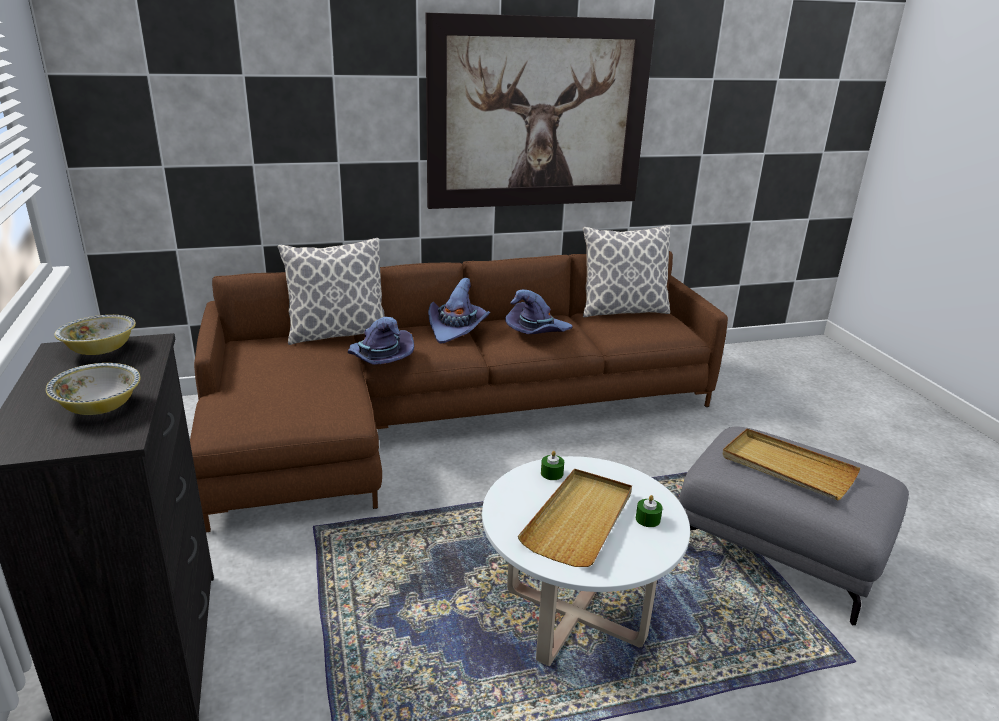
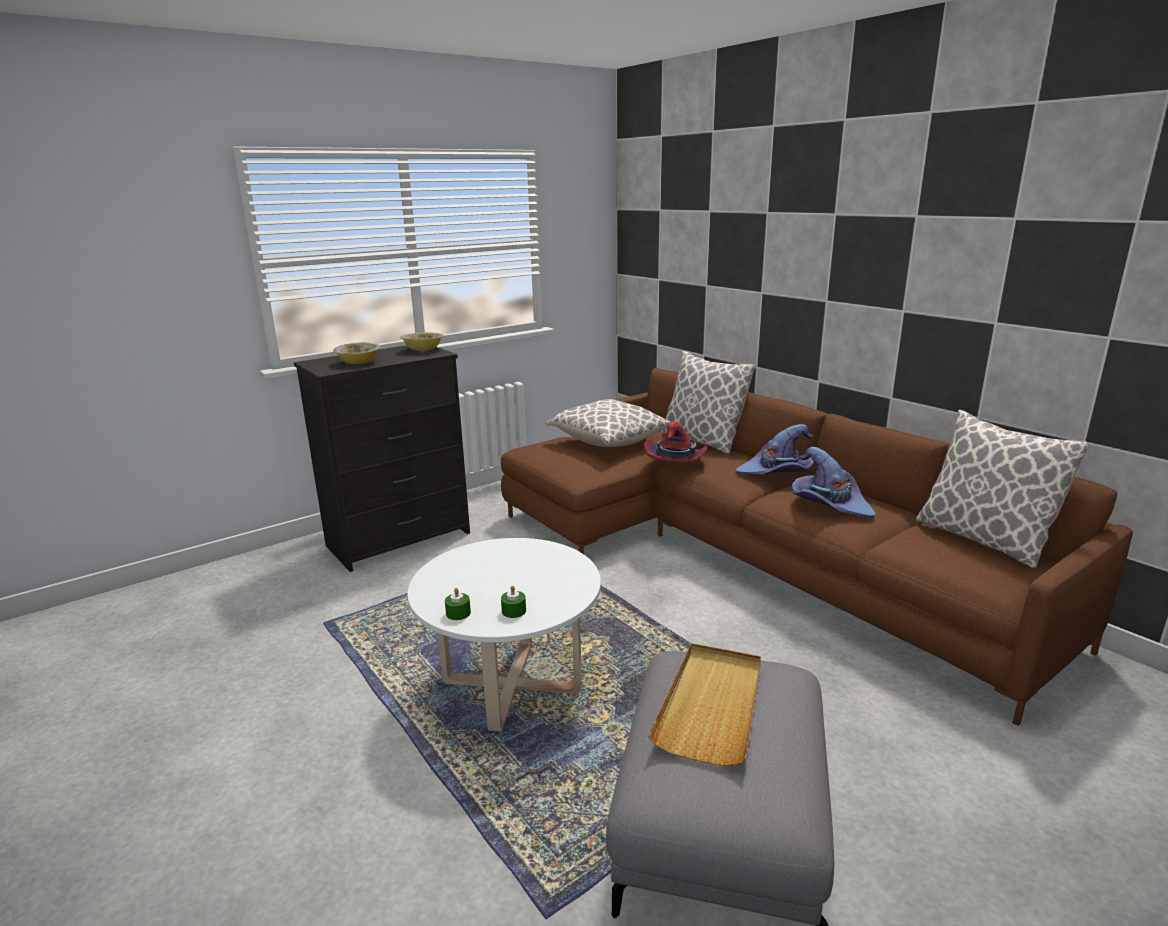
camera: 70 degrees right, 5 degrees down
purple hat [348,317,414,365] -> red hat [644,421,707,463]
picture [426,13,656,209] -> none
beige tray [518,469,632,567] -> none
green candle [541,451,564,480] -> green candle moved to [445,588,471,620]
none -> pillow [546,399,670,447]

